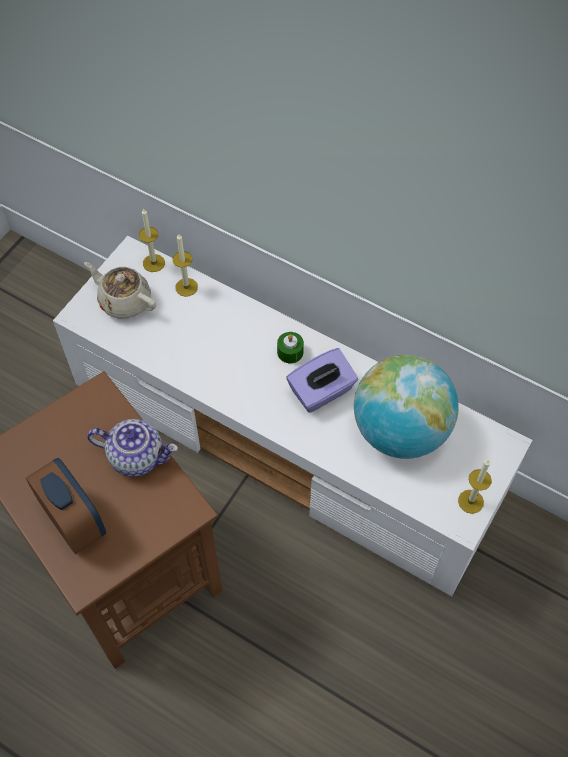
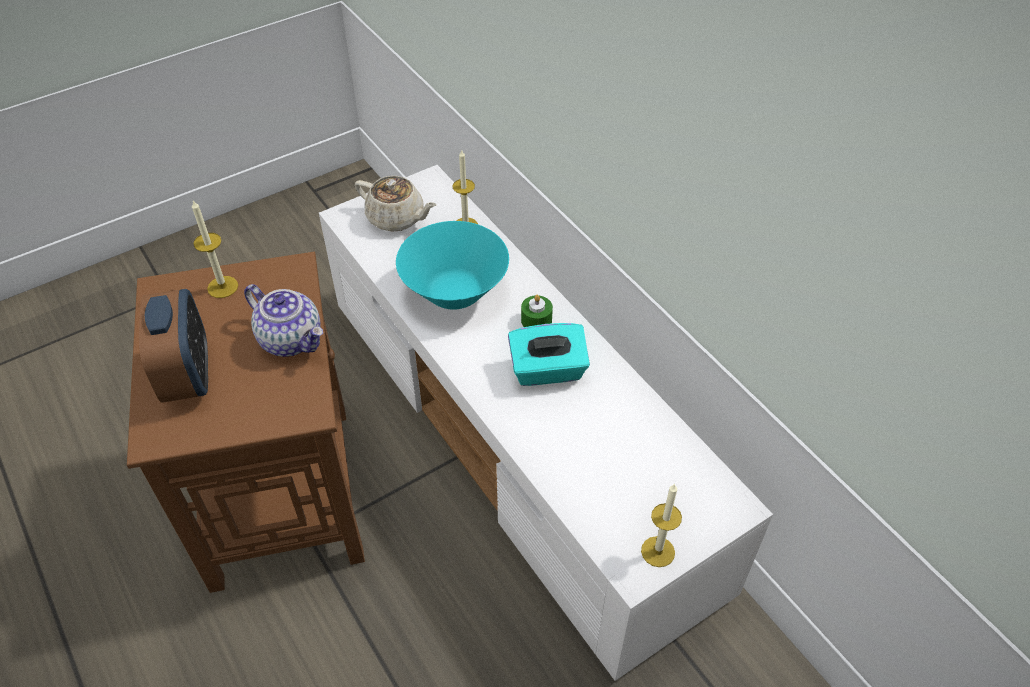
camera: 25 degrees right, 10 degrees down
beige teapot [84,262,156,319] -> beige teapot turned 150 degrees clockwise [354,176,437,232]
candle [139,208,165,272] -> candle moved to [192,201,238,298]
purple tissue box [286,348,358,413] -> turquoise tissue box [508,323,590,386]
globe [354,355,459,459] -> none
none -> turquoise bowl [396,221,509,310]

